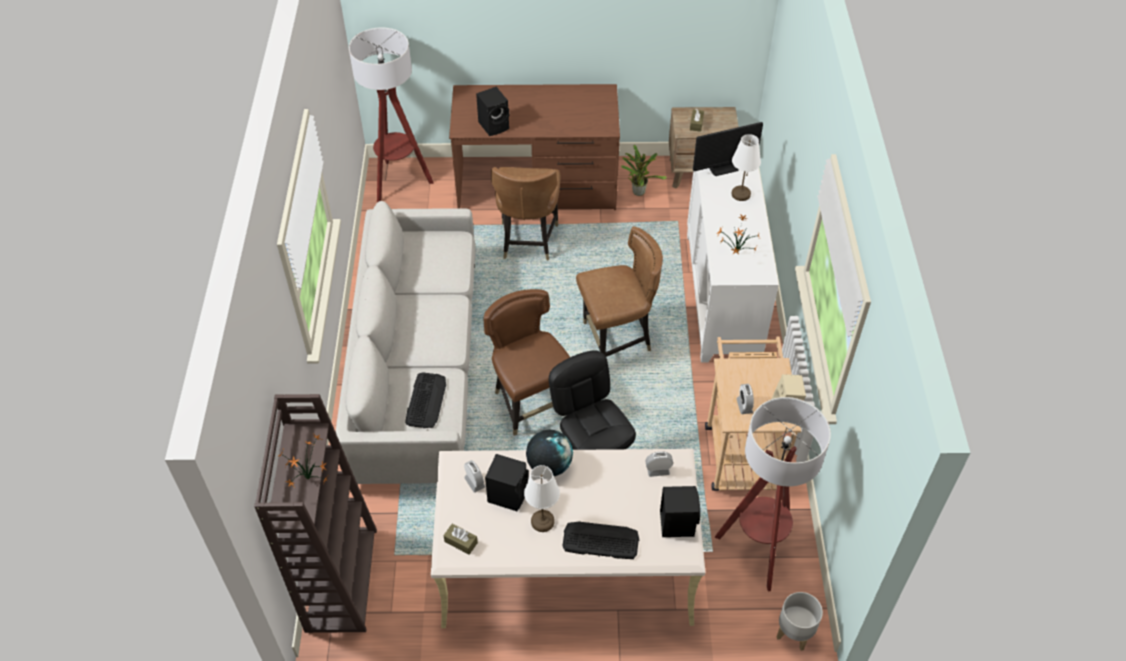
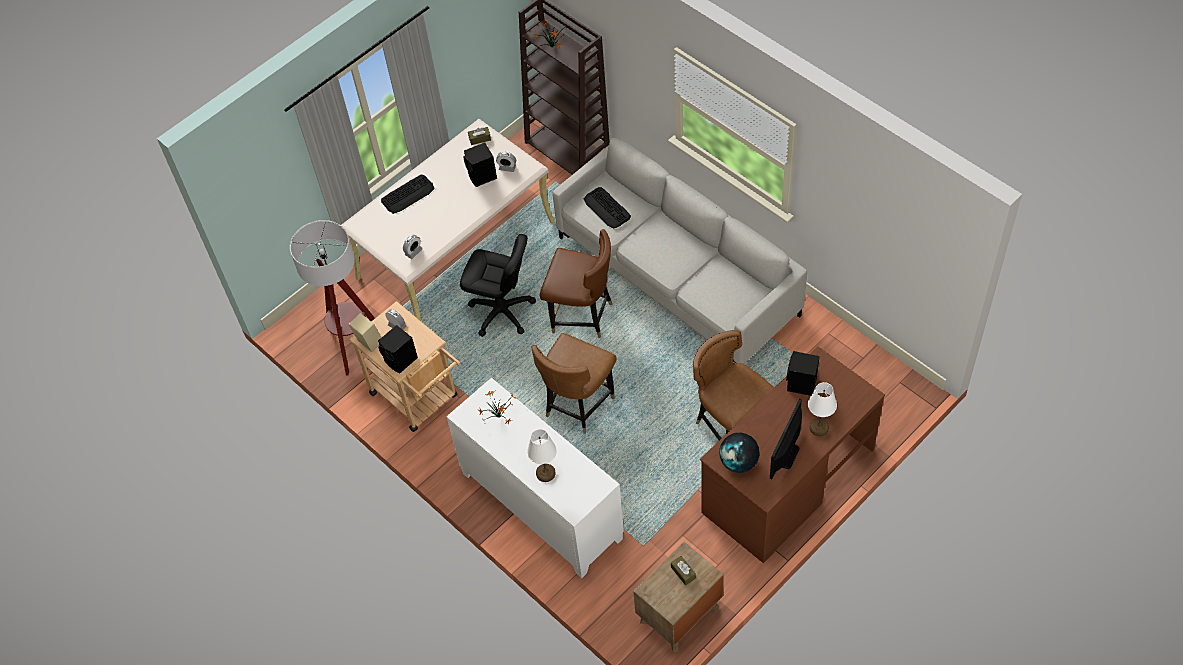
camera: 140 degrees right, 5 degrees up
floor lamp [349,27,434,202] -> none
white table lamp [524,465,560,532] -> white table lamp moved to [808,382,837,436]
globe [526,430,573,476] -> globe moved to [719,433,760,473]
potted plant [621,145,667,196] -> none
black speaker [660,486,700,537] -> black speaker moved to [378,325,418,374]
monitor [693,122,763,176] -> monitor moved to [770,399,802,479]
grey planter [777,592,823,651] -> none

